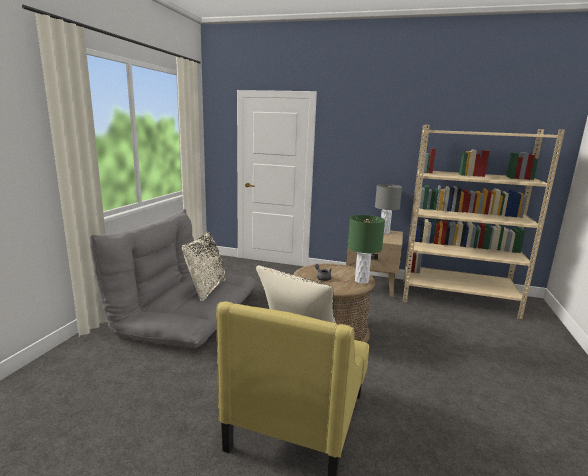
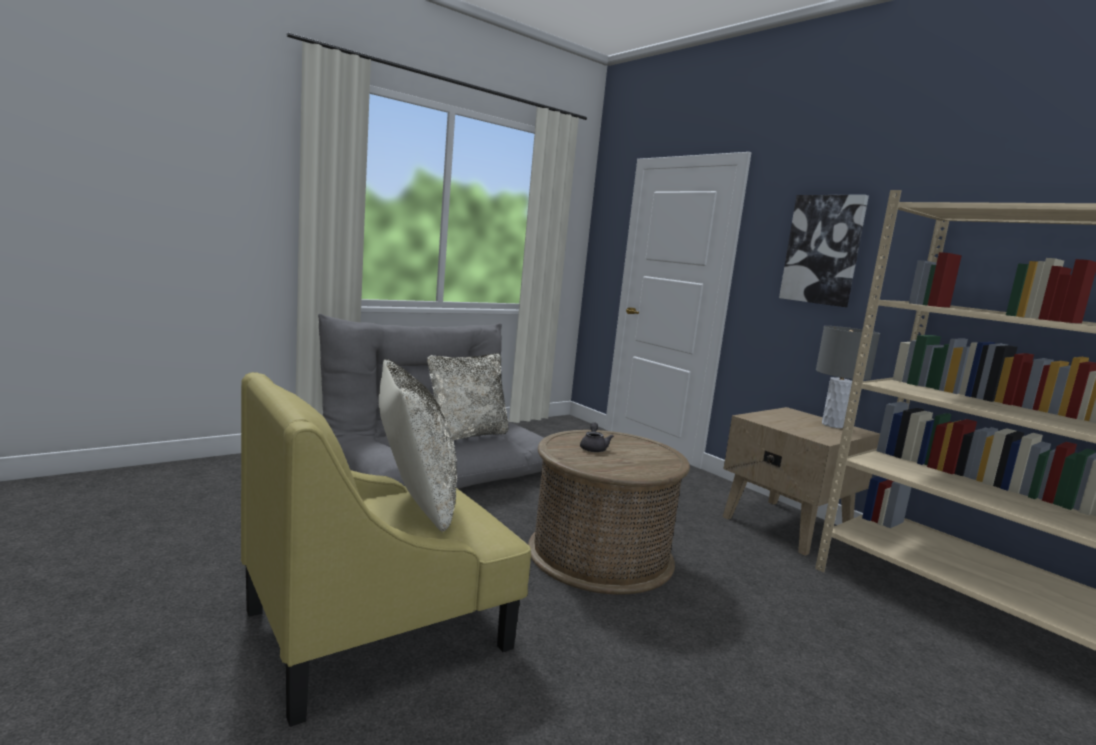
camera: 35 degrees right, 5 degrees down
green table lamp [348,215,385,284] -> none
none -> picture [779,195,869,307]

